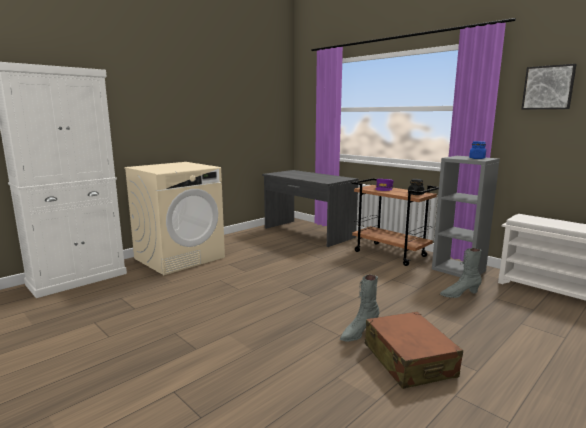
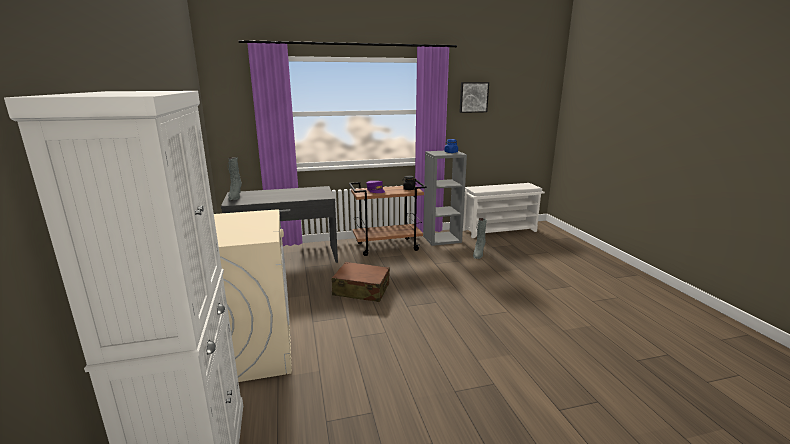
camera: 60 degrees left, 5 degrees up
grey boot [340,275,380,342] -> grey boot moved to [228,157,242,200]
brown suitcase [365,312,463,389] -> brown suitcase moved to [332,262,390,302]

